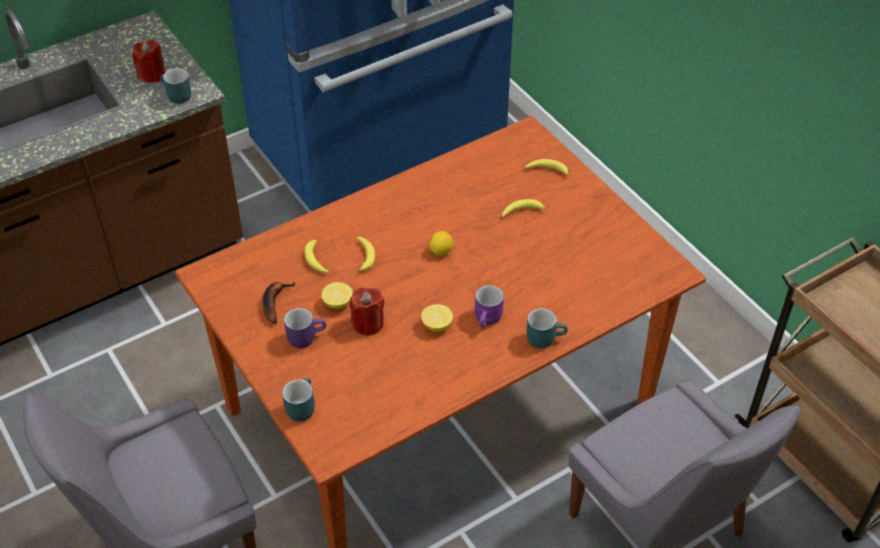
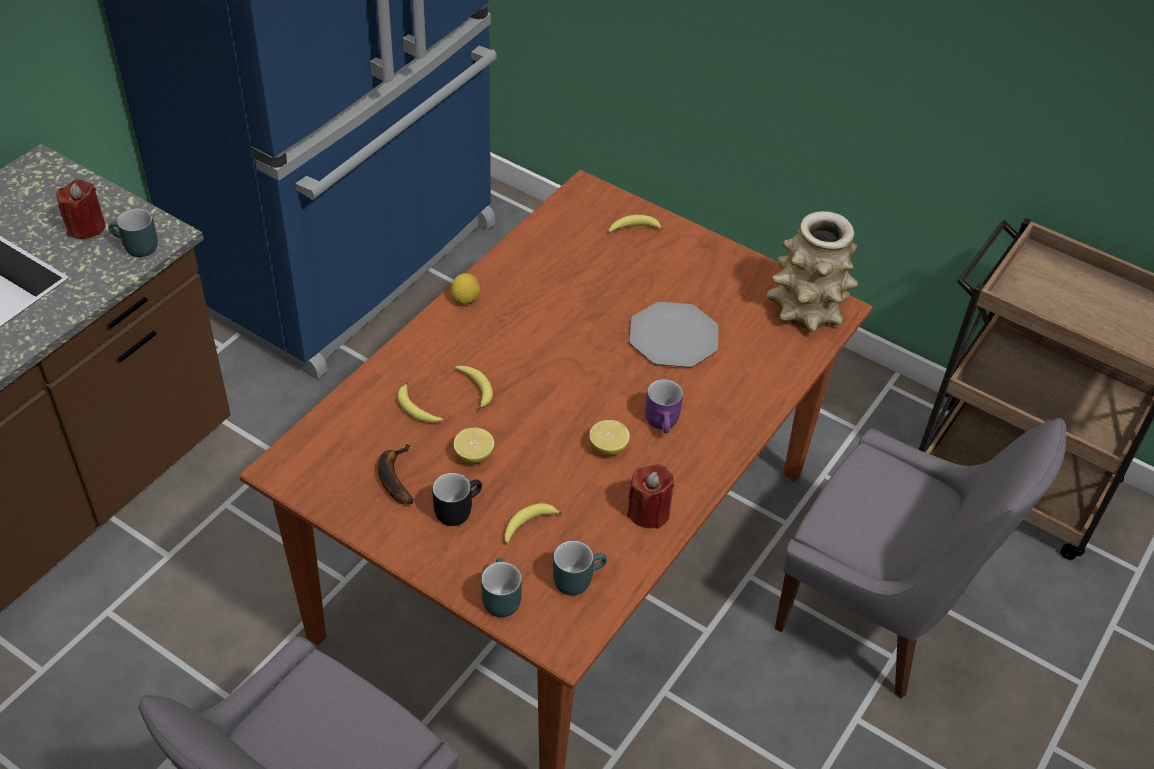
camera: 25 degrees left, 0 degrees up
purple mug [284,308,326,348] -> black mug [432,473,482,526]
red candle [350,288,385,336] -> red candle moved to [627,464,674,529]
lemon [429,231,454,256] -> lemon moved to [451,273,480,305]
banana [502,199,547,217] -> banana moved to [504,503,563,543]
turquoise mug [526,308,568,349] -> turquoise mug moved to [553,540,607,595]
none -> plate [630,302,718,367]
none -> vase [766,211,858,332]

